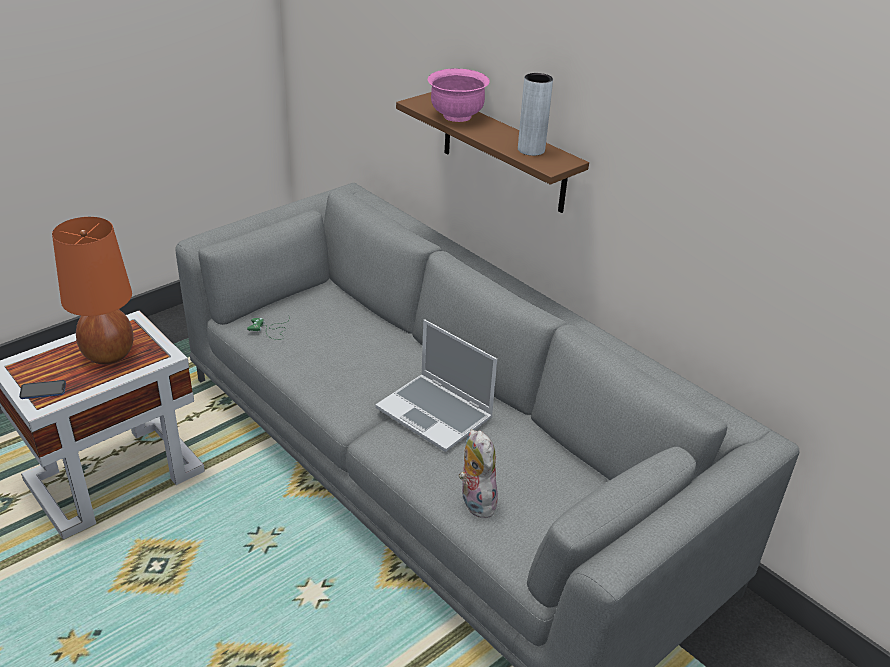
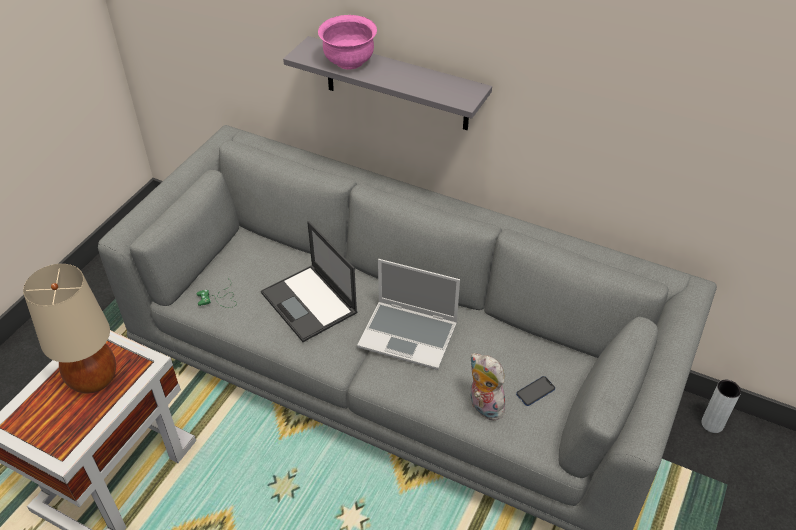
camera: 20 degrees left, 10 degrees up
phone [19,380,66,399] -> phone moved to [516,376,555,406]
orange table lamp [52,217,134,364] -> beige table lamp [23,264,116,393]
brown shelf [396,92,589,213] -> grey shelf [283,36,492,130]
grey vase [518,73,553,156] -> grey vase moved to [701,380,741,433]
none -> laptop [261,221,358,342]

